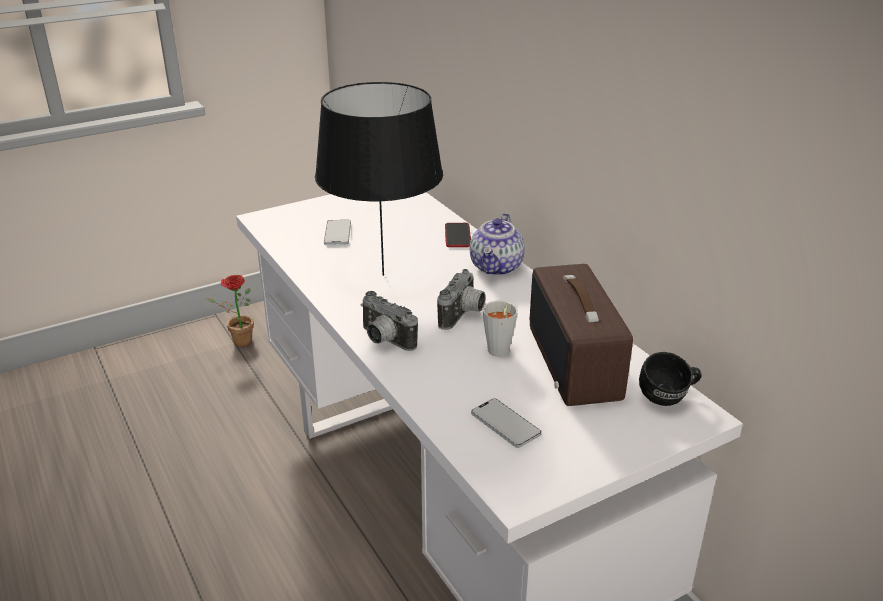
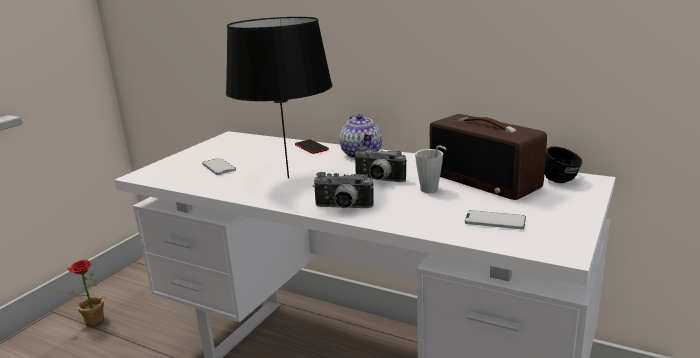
camera: 30 degrees left, 10 degrees down
camera [437,269,485,330] -> camera turned 120 degrees clockwise [353,147,406,182]

